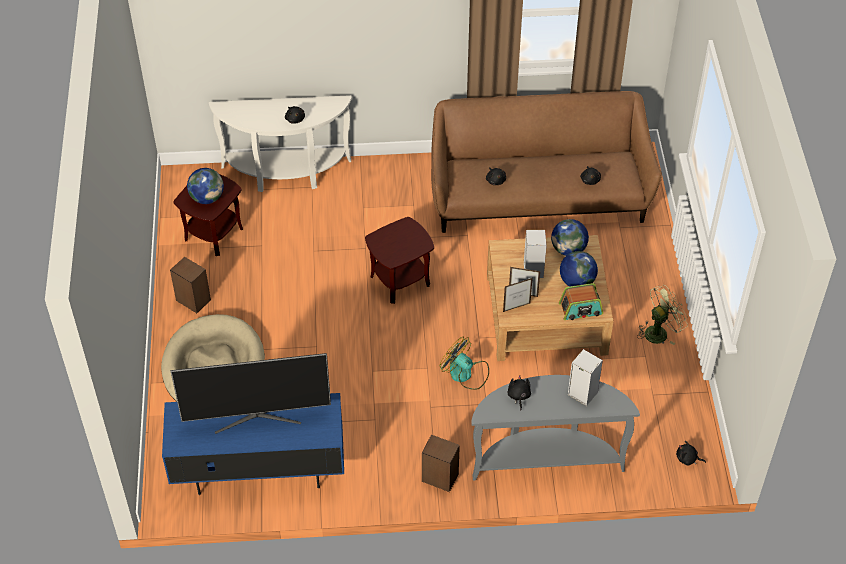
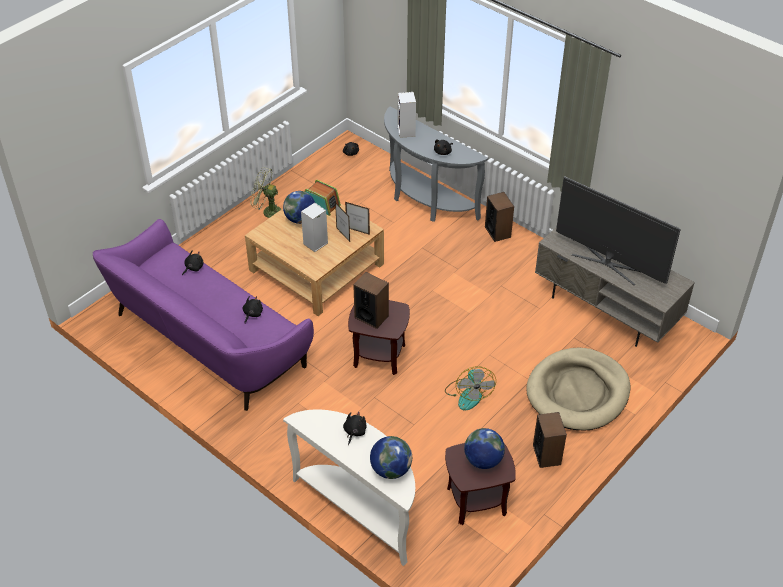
camera: 135 degrees left, 5 degrees down
blue tv stand [162,393,344,495] -> grey tv stand [535,228,695,347]
brown sofa [431,91,662,233] -> purple sofa [93,219,314,411]
fan [439,337,489,390] -> fan moved to [445,366,496,410]
globe [551,219,589,256] -> globe moved to [370,436,412,479]
none -> speaker [353,272,389,329]

